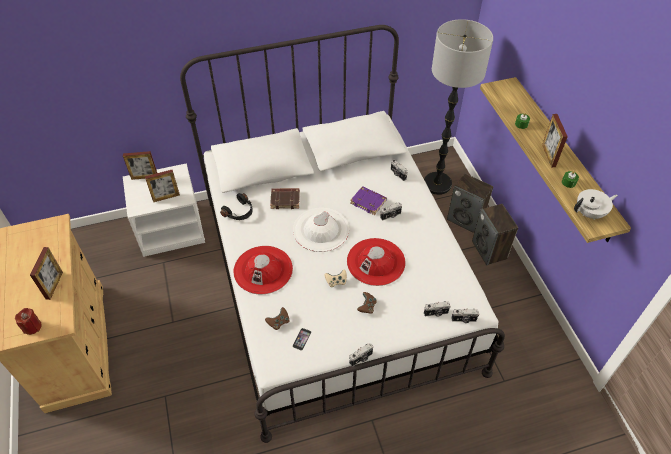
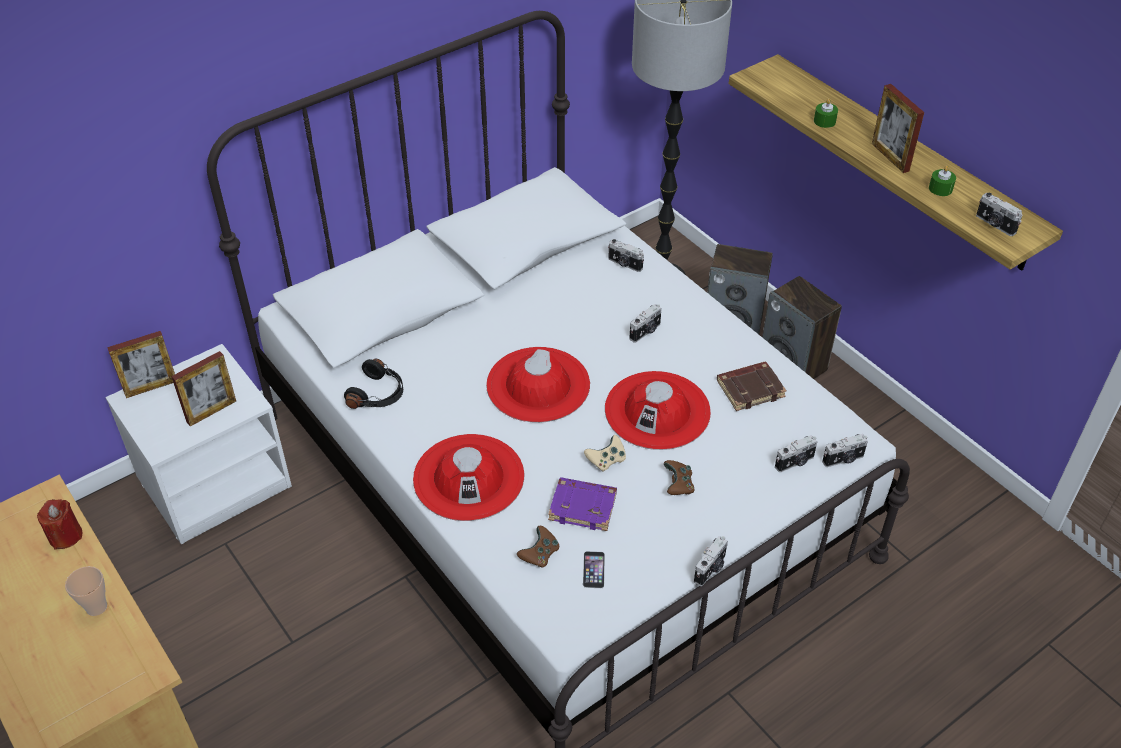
camera: 20 degrees left, 5 degrees down
red candle [15,308,42,335] -> red candle moved to [37,499,82,550]
picture frame [30,247,63,300] -> cup [65,566,107,616]
brown book [270,188,300,209] -> brown book moved to [717,362,787,411]
white hat [293,208,349,252] -> red hat [486,347,590,423]
purple book [350,186,387,215] -> purple book moved to [548,477,617,531]
white teapot [574,189,618,220] -> camera [976,193,1022,236]

